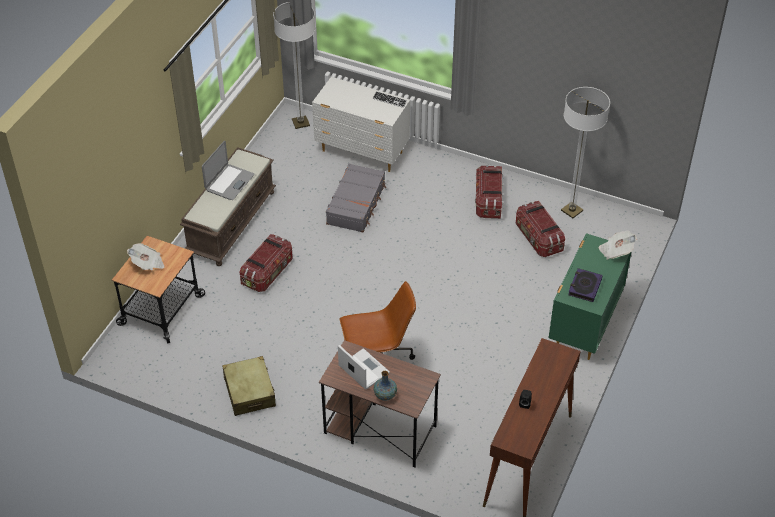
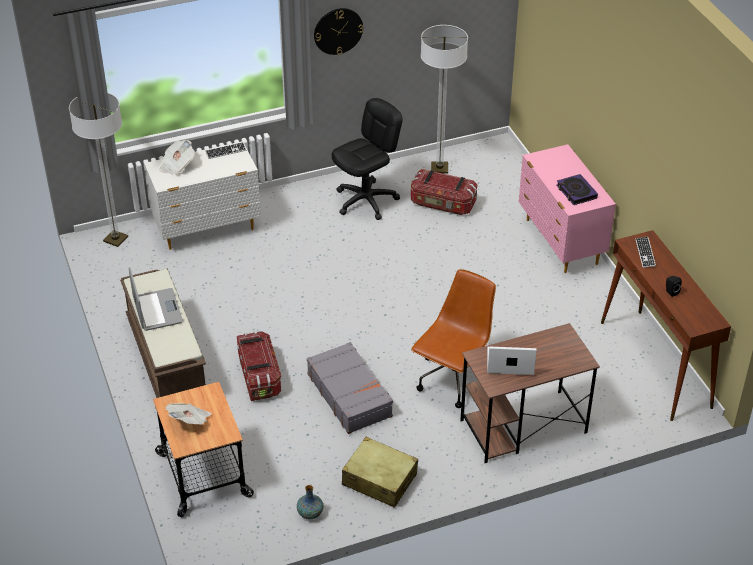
camera: 45 degrees left, 5 degrees down
grey suitcase [326,164,386,232] -> grey suitcase moved to [307,342,393,434]
vase [374,371,397,400] -> vase moved to [297,485,324,519]
storage box [475,165,503,219] -> black office chair [332,98,403,220]
green dresser [548,233,632,360] -> pink dresser [519,144,616,273]
newspaper [599,230,637,260] -> newspaper moved to [159,140,195,175]
none -> wall clock [314,8,363,55]
none -> keyboard [635,237,656,268]

